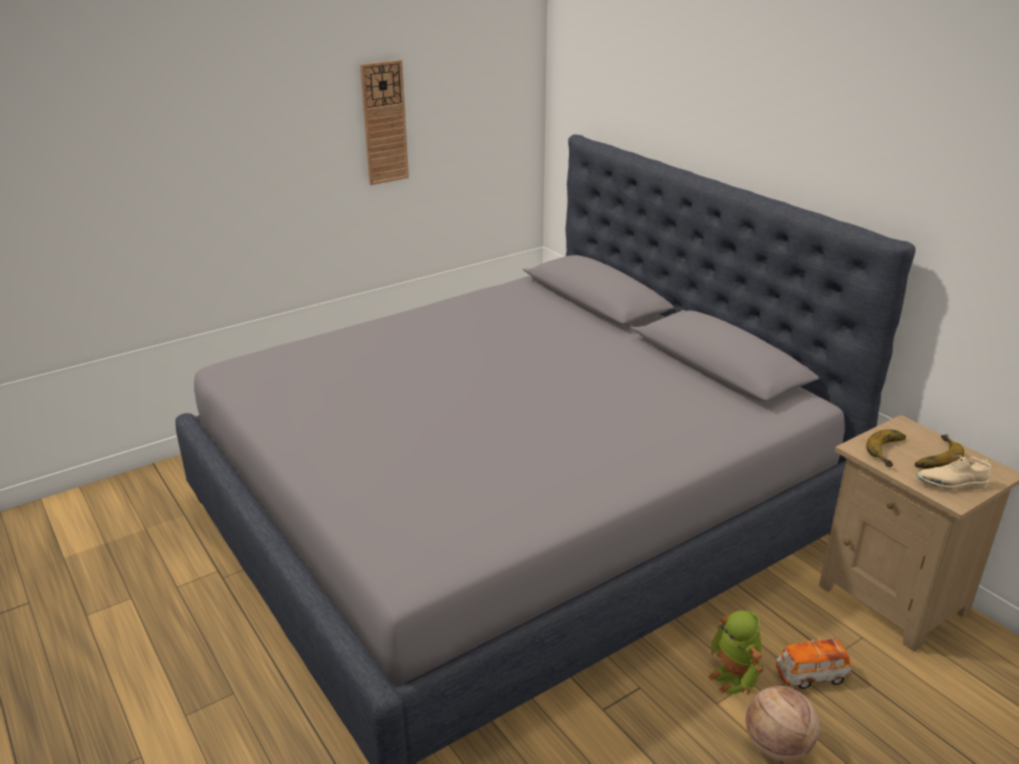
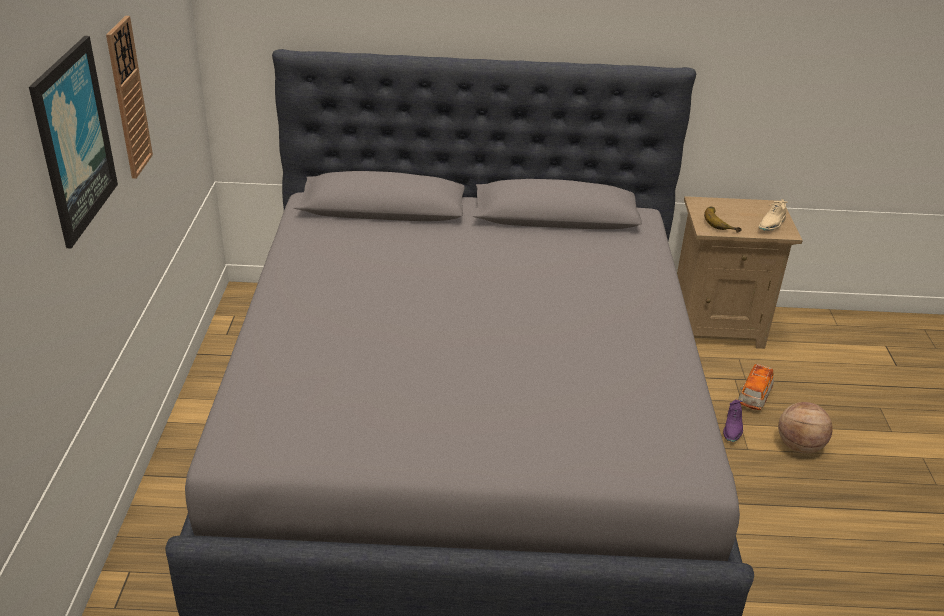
camera: 55 degrees left, 5 degrees up
toy robot [709,611,764,695] -> purple shoe [723,399,743,442]
banana [915,435,964,469] -> none
none -> picture [29,36,118,248]

